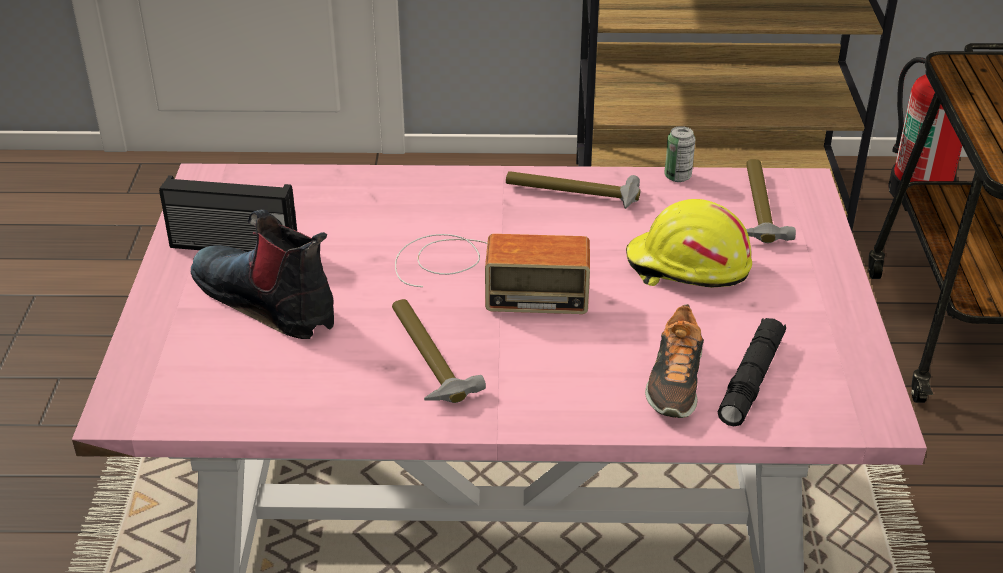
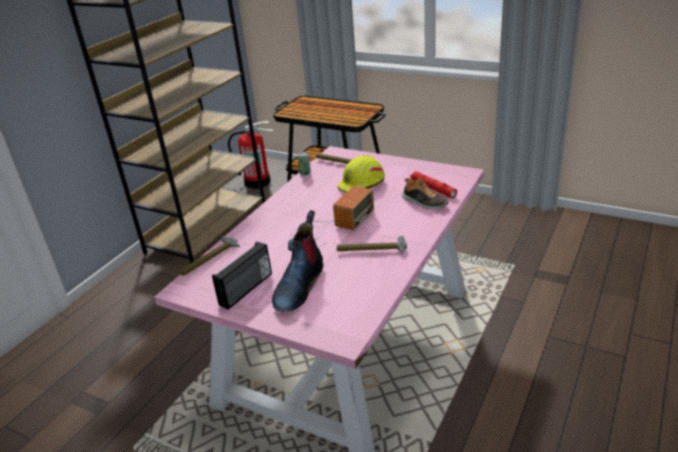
camera: 60 degrees left, 5 degrees down
boot [191,209,334,339] -> boot turned 45 degrees counterclockwise [272,210,323,312]
hammer [506,171,640,209] -> hammer moved to [179,236,240,276]
black flashlight [718,318,786,426] -> red flashlight [410,171,457,198]

